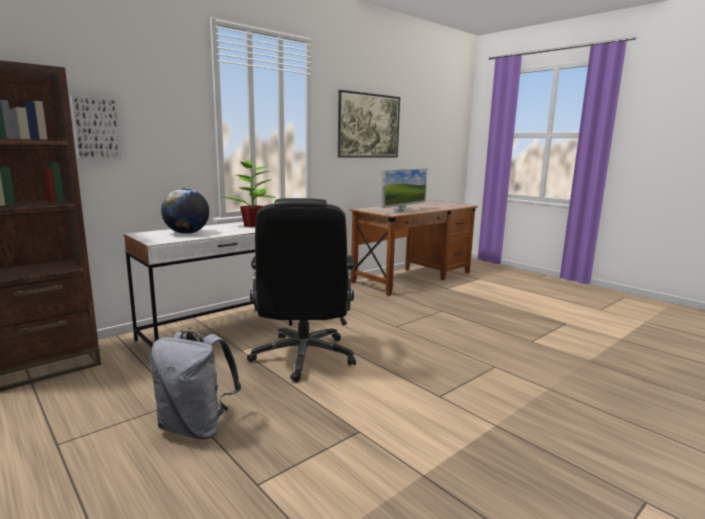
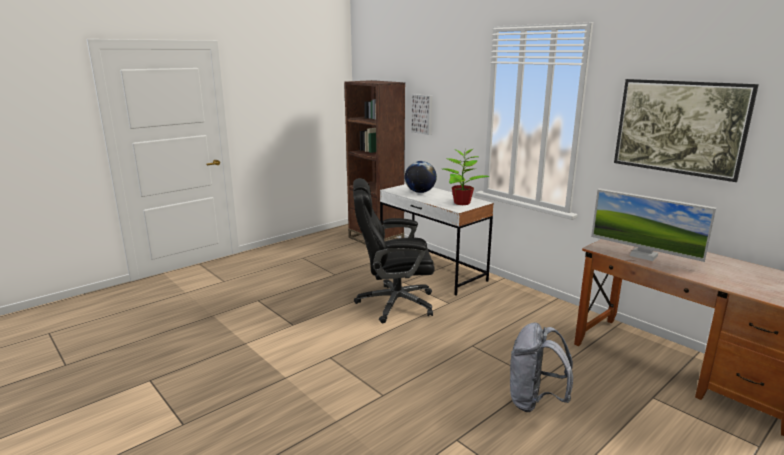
camera: 90 degrees right, 5 degrees up
grey backpack [150,330,241,439] -> grey backpack moved to [510,323,573,412]

